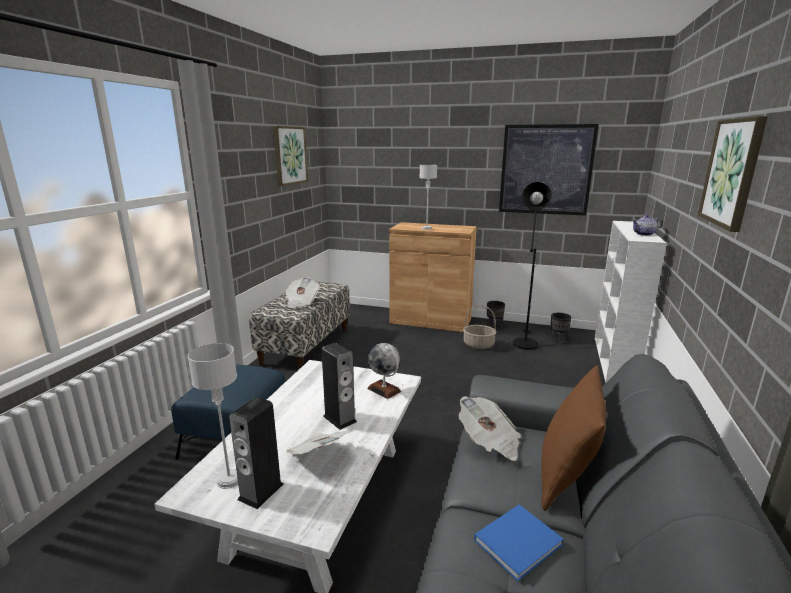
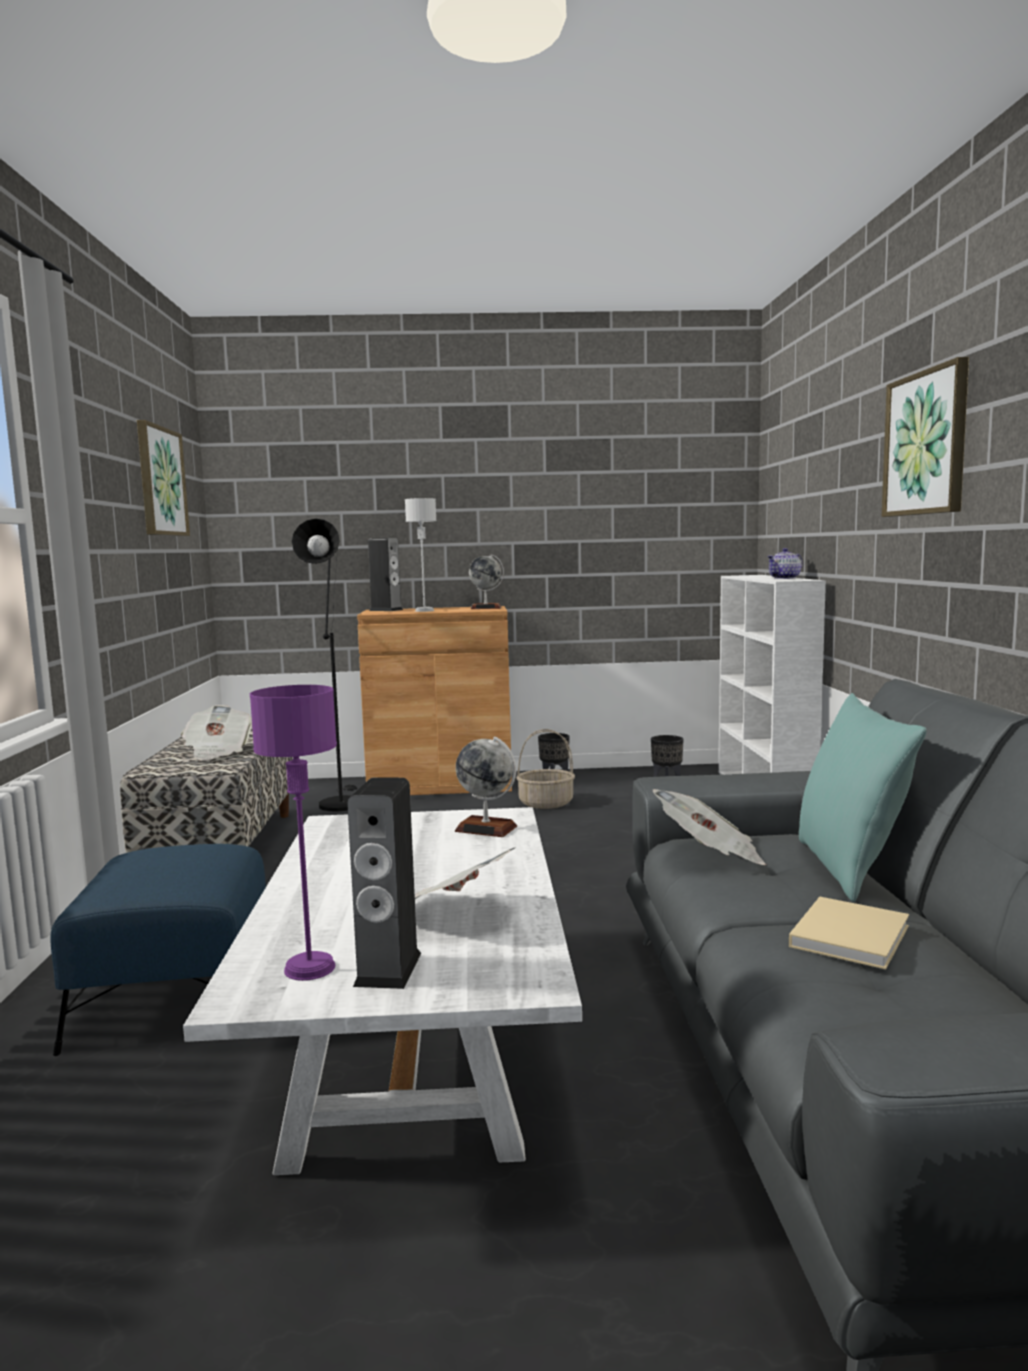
camera: 20 degrees left, 10 degrees down
grey table lamp [188,343,238,489] -> purple table lamp [250,685,337,981]
speaker [321,343,357,430] -> speaker moved to [368,538,403,611]
blue book [474,504,564,581] -> beige book [789,897,909,969]
picture [499,124,599,216] -> none
black floor lamp [513,182,552,350] -> black floor lamp moved to [292,519,357,812]
brown pillow [542,365,606,511] -> turquoise pillow [799,693,927,902]
none -> globe [469,554,504,609]

